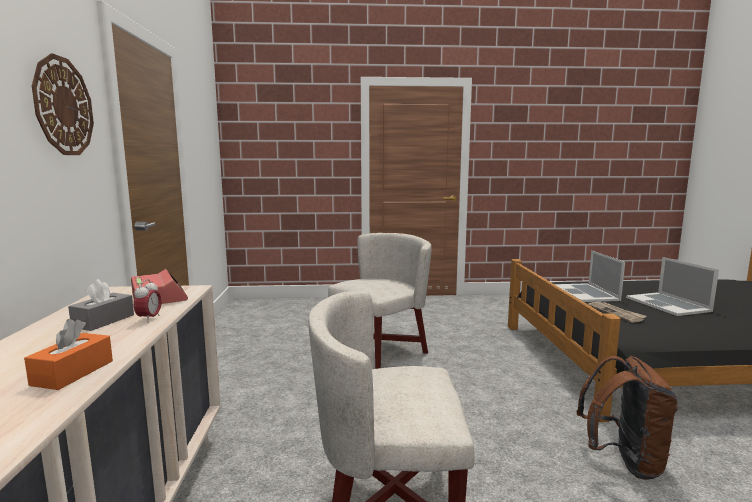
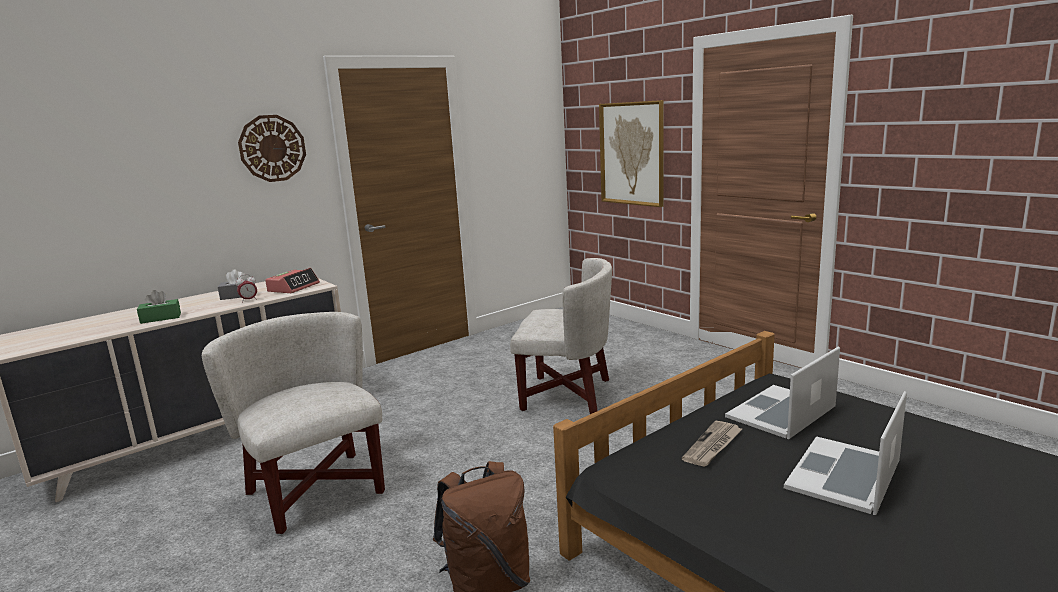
camera: 55 degrees right, 5 degrees up
orange tissue box [24,319,113,390] -> green tissue box [137,290,181,324]
none -> picture [599,100,663,207]

